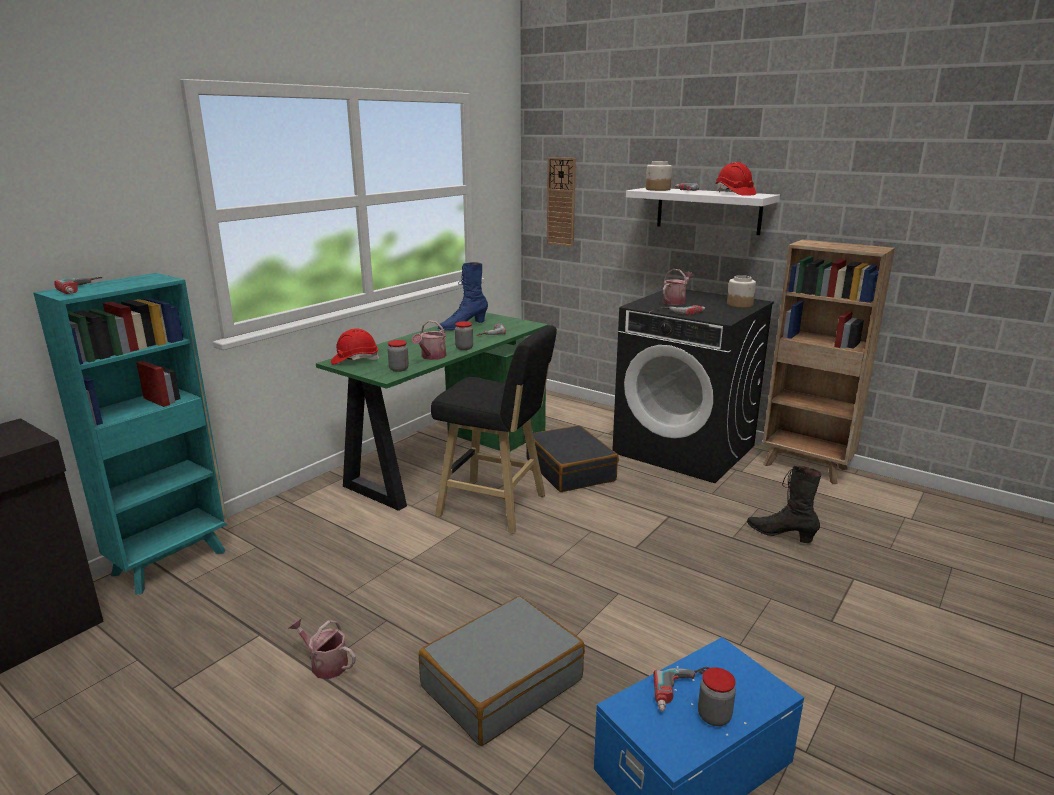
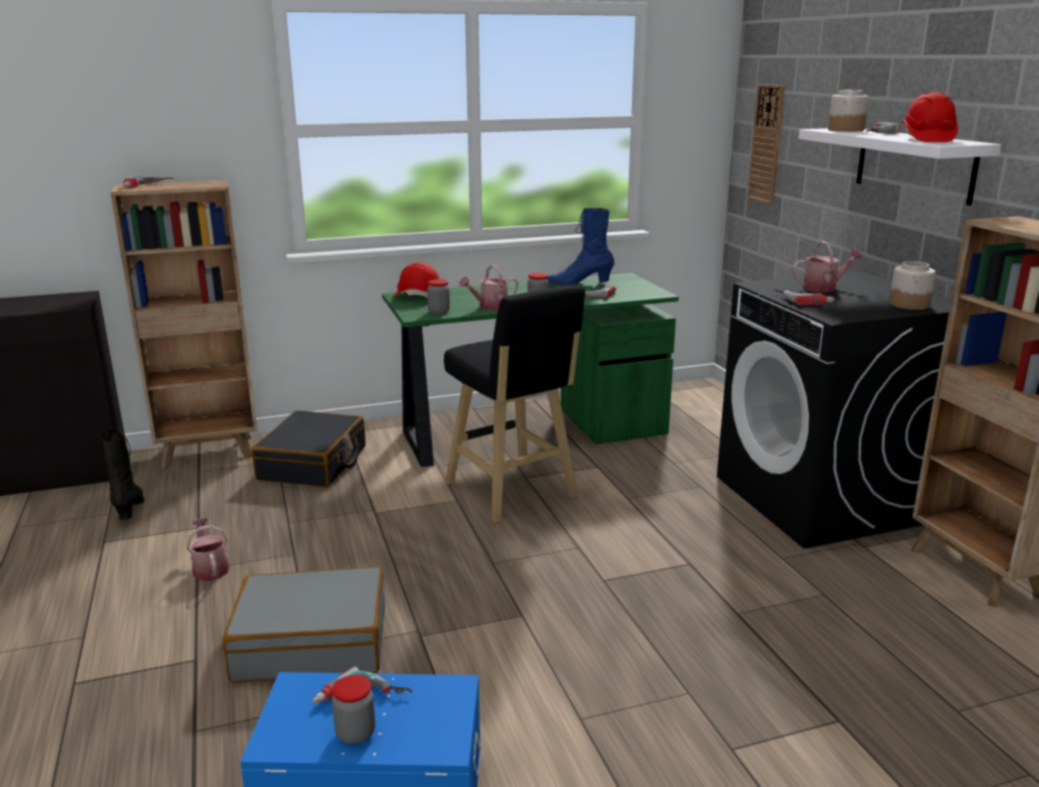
camera: 35 degrees right, 0 degrees up
turquoise bookcase [33,273,228,594] -> brown bookcase [111,180,257,469]
black suitcase [526,425,619,492] -> black suitcase moved to [252,410,365,487]
black boot [747,466,821,543] -> black boot moved to [100,427,144,520]

